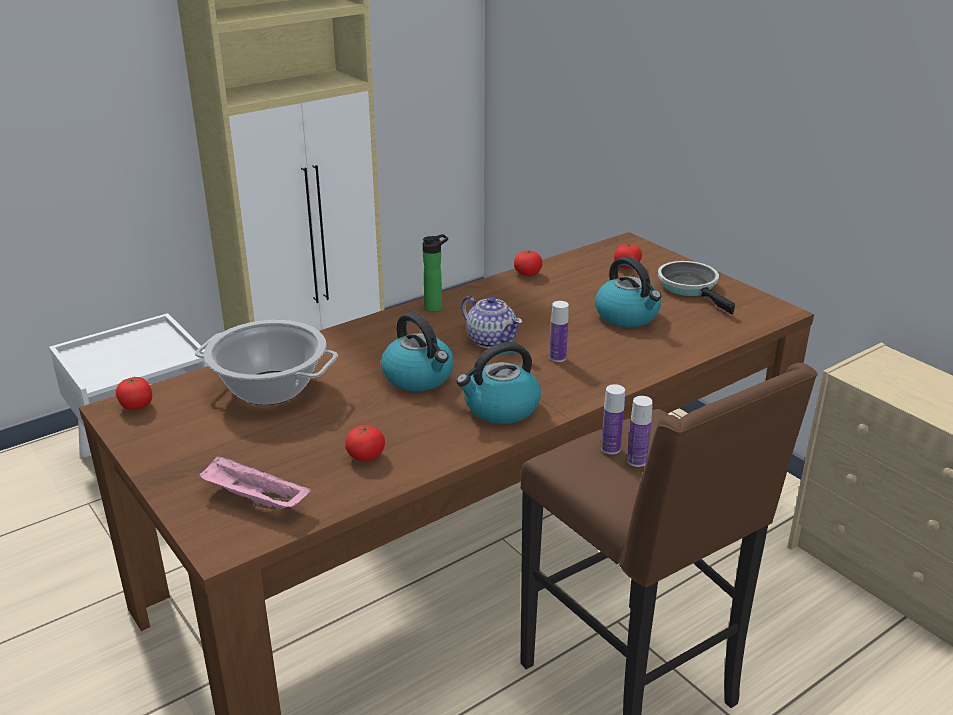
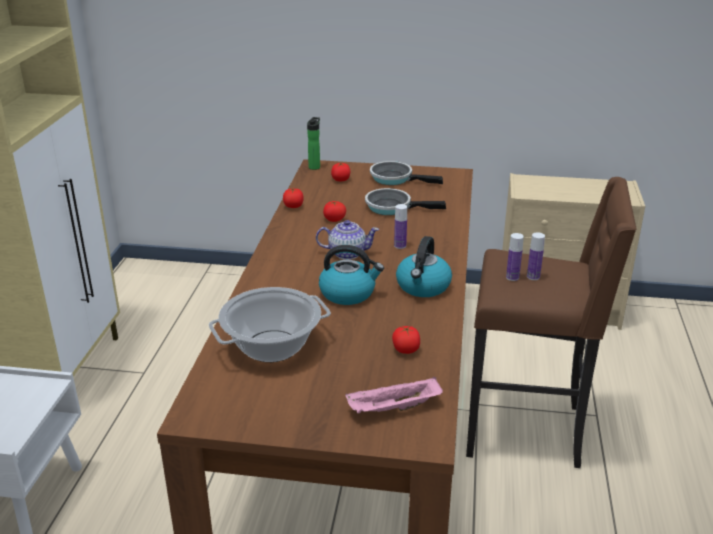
camera: 45 degrees left, 0 degrees up
tomato [116,376,152,410] -> tomato moved to [323,201,346,222]
bottle [423,234,448,312] -> bottle moved to [307,117,320,170]
kettle [595,256,661,327] -> frying pan [365,188,446,215]

